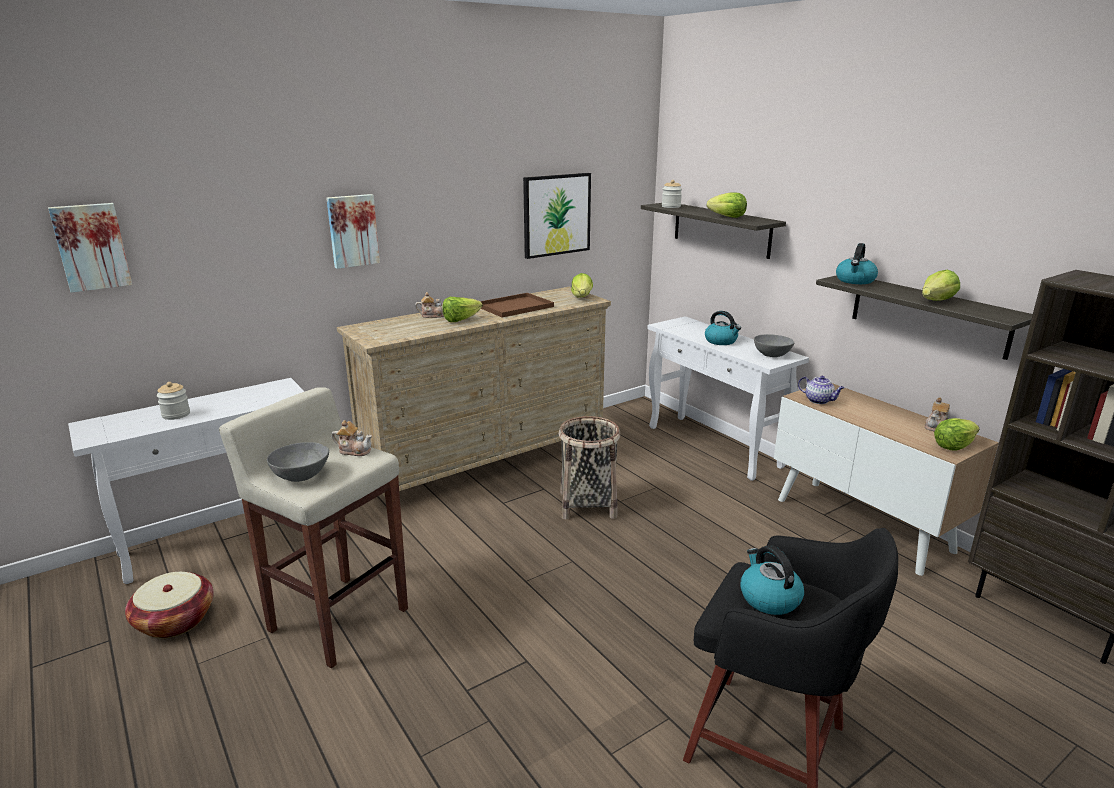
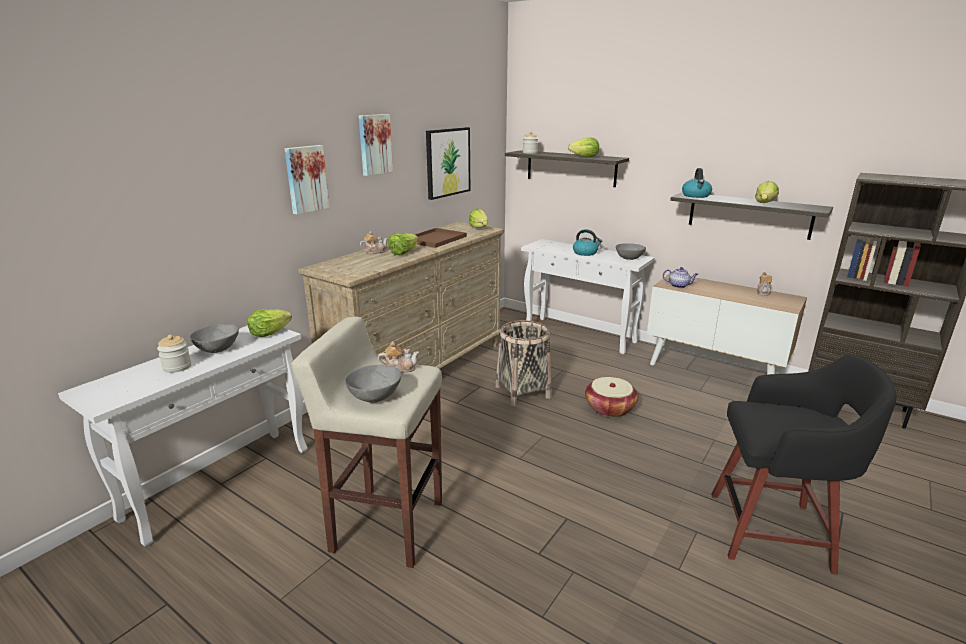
camera: 20 degrees left, 0 degrees up
picture [48,203,132,293] -> picture moved to [359,114,393,176]
basket [125,572,214,638] -> basket moved to [585,377,638,417]
kettle [740,545,804,615] -> none
lettuce [934,418,980,451] -> lettuce moved to [248,309,292,337]
none -> grey bowl [190,324,239,353]

